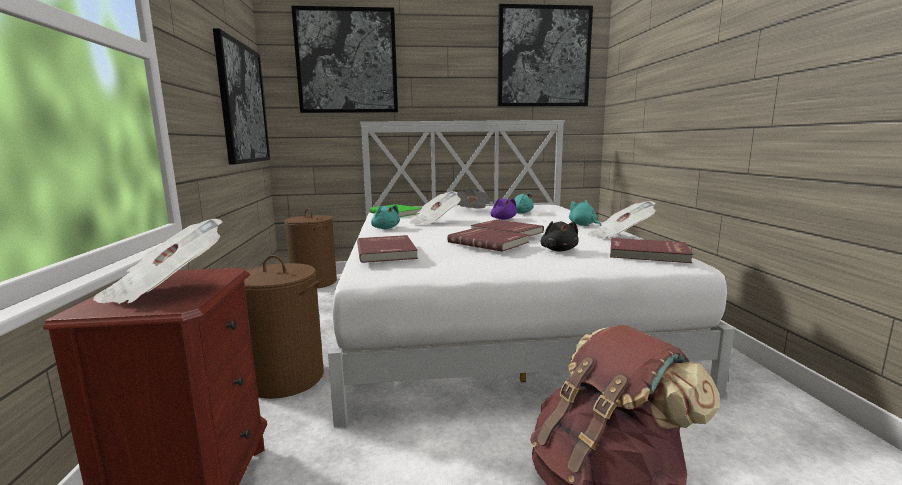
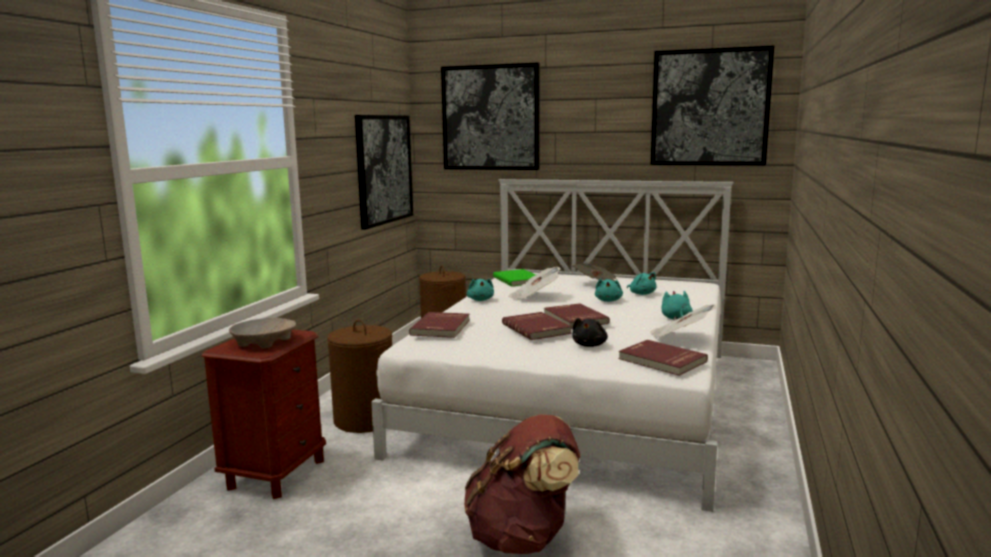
camera: 25 degrees right, 0 degrees up
newspaper [93,219,223,304] -> beige bowl [229,318,296,349]
purple plush toy [491,198,517,220] -> turquoise plush toy [595,279,623,302]

